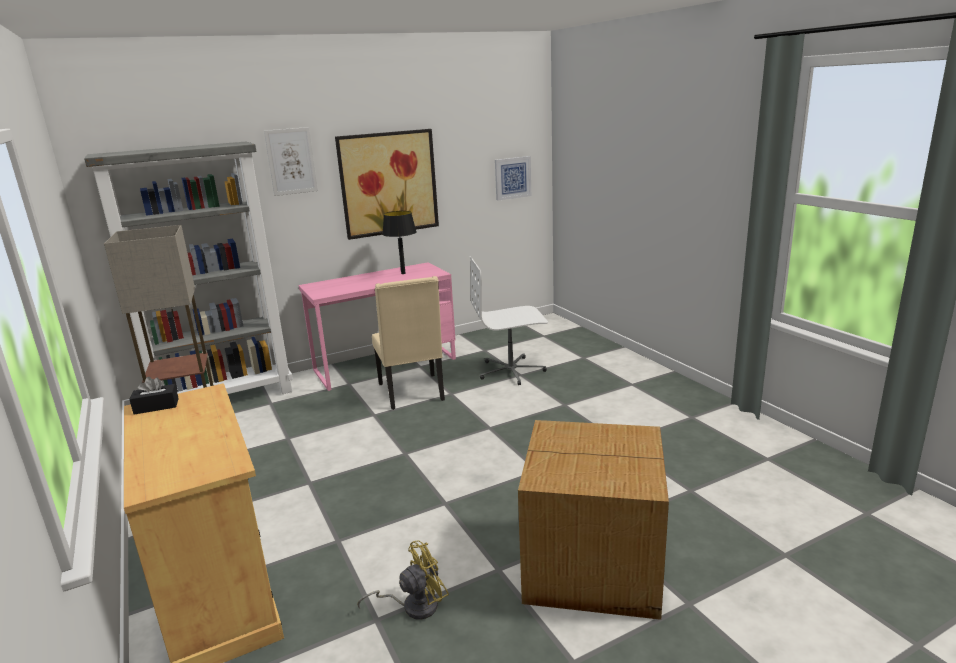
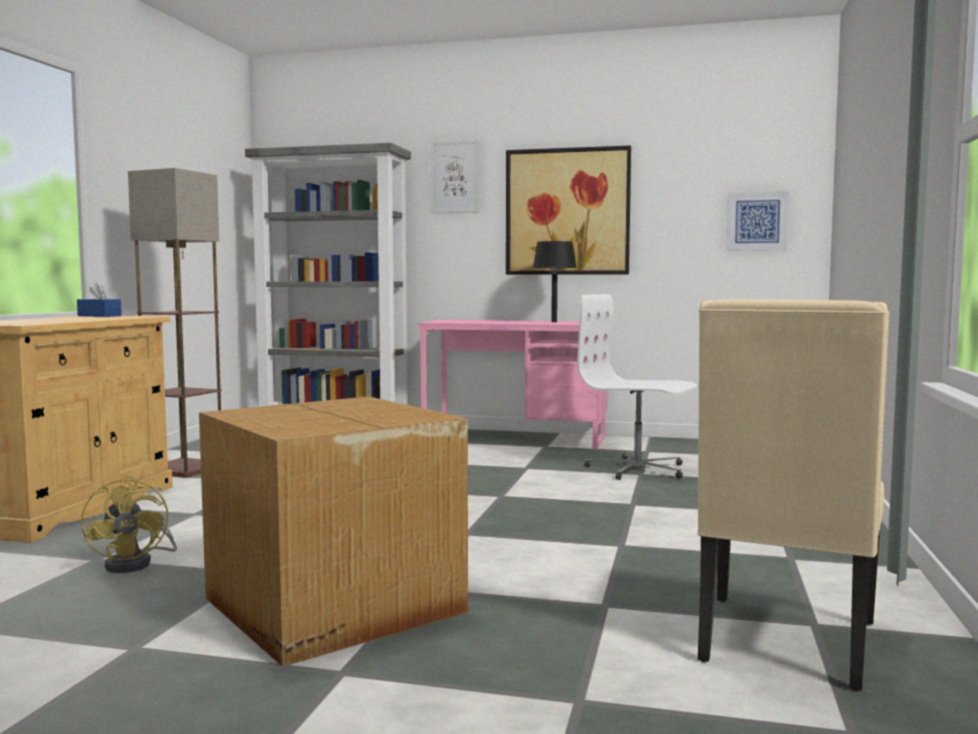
camera: 40 degrees right, 15 degrees down
black tissue box [129,377,179,415] -> blue tissue box [77,283,122,317]
yellow fan [357,541,449,620] -> yellow fan turned 60 degrees clockwise [81,476,177,573]
beige chair [372,276,445,410] -> beige chair moved to [697,299,889,691]

